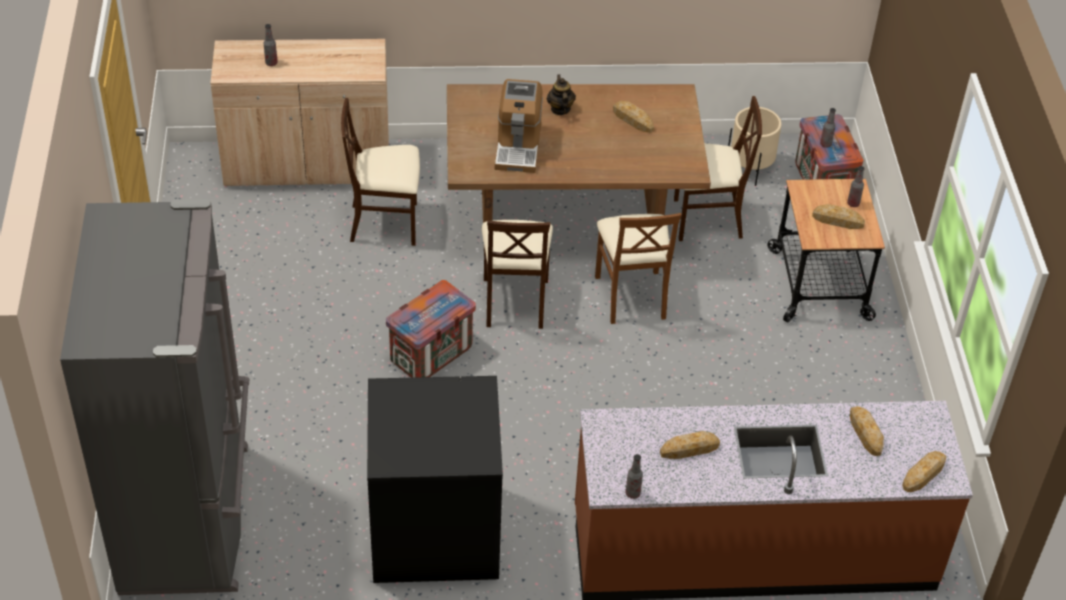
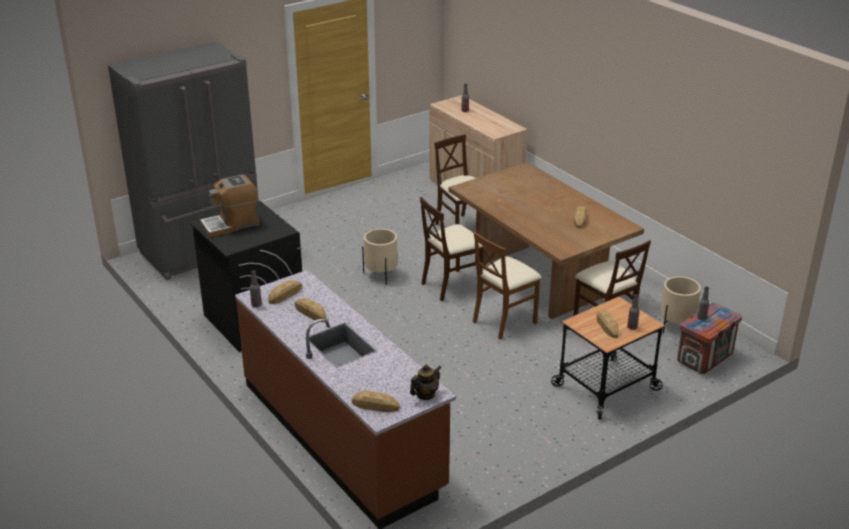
camera: 60 degrees right, 15 degrees down
crate [386,280,476,378] -> beige planter [362,229,398,285]
coffee machine [495,79,543,173] -> coffee machine moved to [200,175,260,237]
teapot [547,74,576,115] -> teapot moved to [410,365,441,400]
bread [850,406,884,456] -> bread moved to [268,280,302,304]

